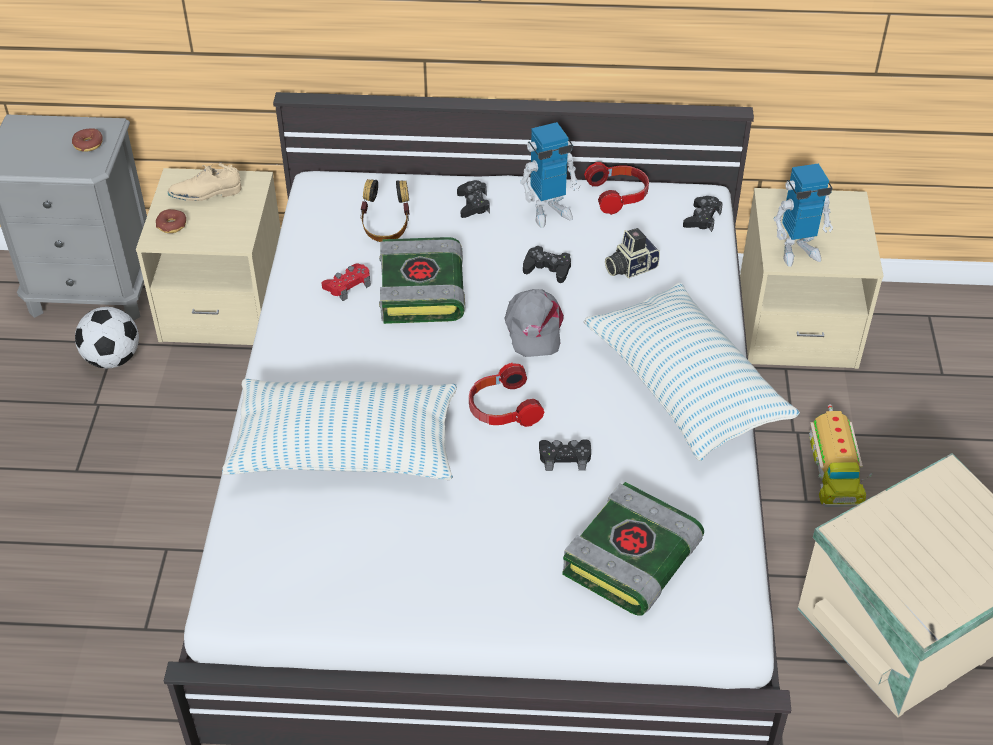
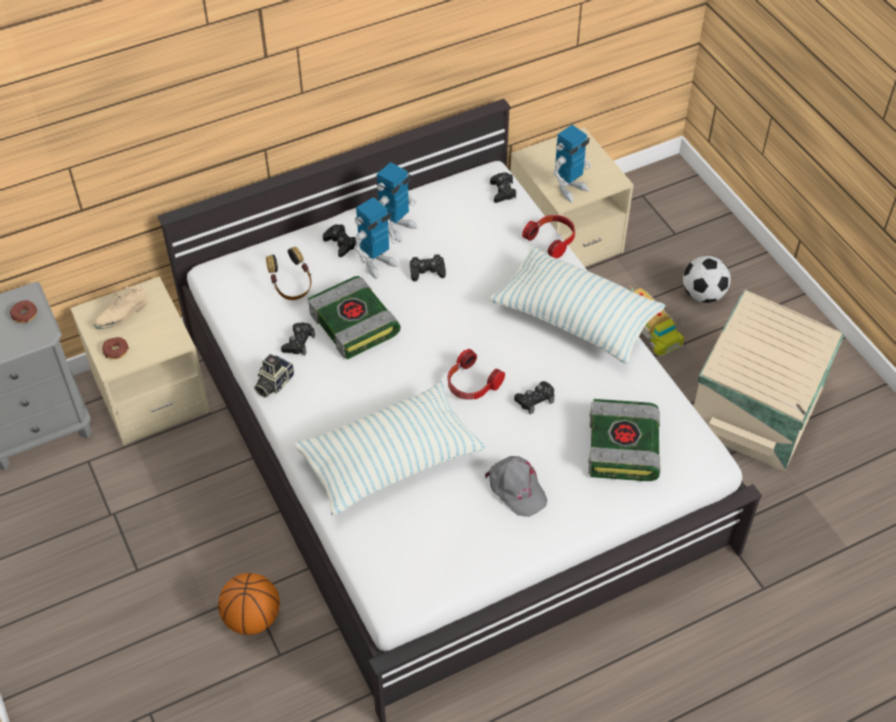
camera: 30 degrees left, 5 degrees up
football [75,307,139,368] -> football moved to [683,256,731,303]
red game controller [321,264,371,301] -> black game controller [281,322,315,356]
grey cap [505,289,564,357] -> grey cap moved to [485,456,547,517]
headphones [584,162,649,215] -> headphones moved to [522,215,575,259]
camera [605,228,660,278] -> camera moved to [254,354,294,398]
none -> basketball [218,573,280,635]
none -> toy robot [354,197,399,279]

